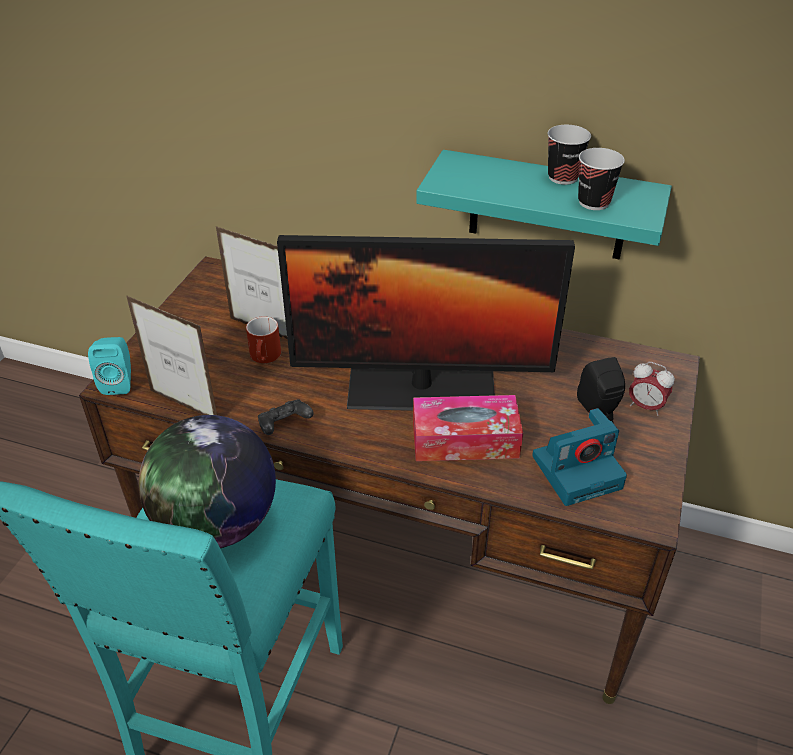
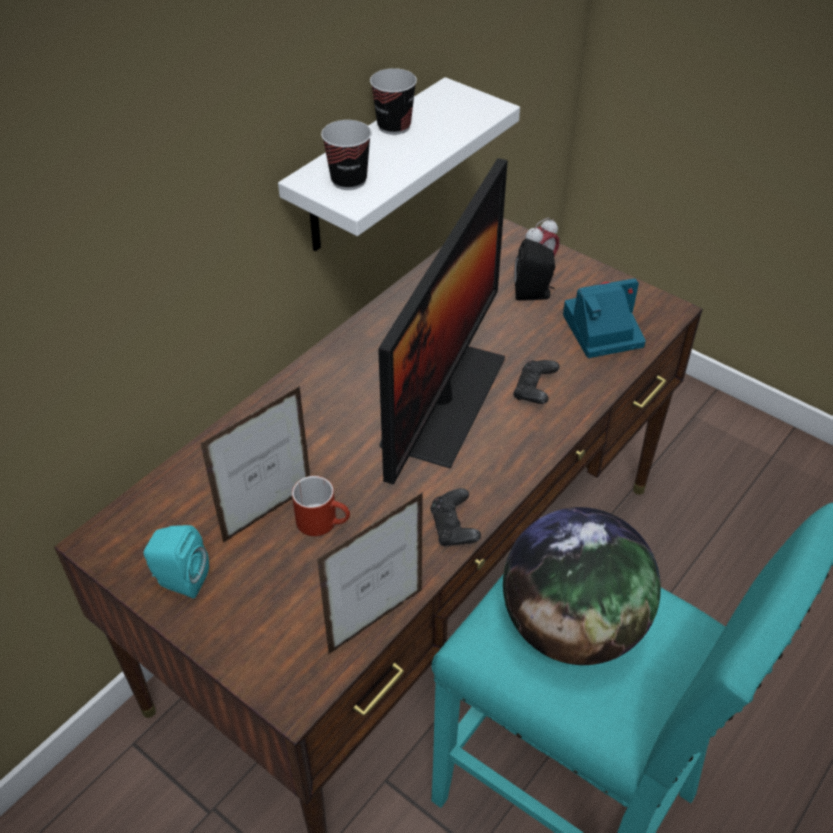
camera: 70 degrees left, 5 degrees up
turquoise speaker [88,337,131,395] -> turquoise speaker moved to [144,525,209,599]
tissue box [413,395,523,461] -> black game controller [513,360,560,404]
turquoise shelf [416,150,672,260] -> white shelf [278,77,520,251]
camera [532,408,627,506] -> camera turned 105 degrees counterclockwise [563,278,646,358]
cup [578,148,625,210] -> cup moved to [321,120,372,190]

